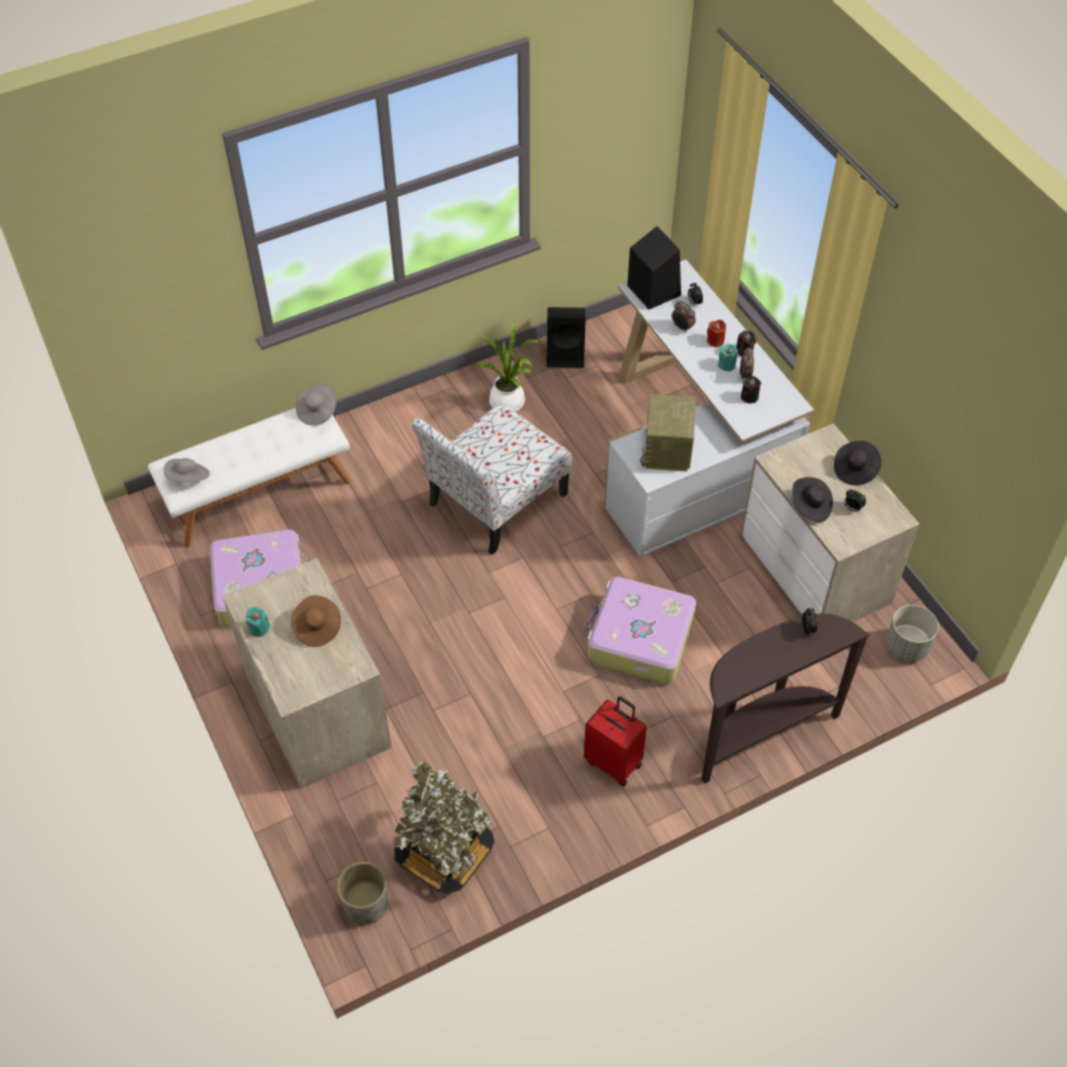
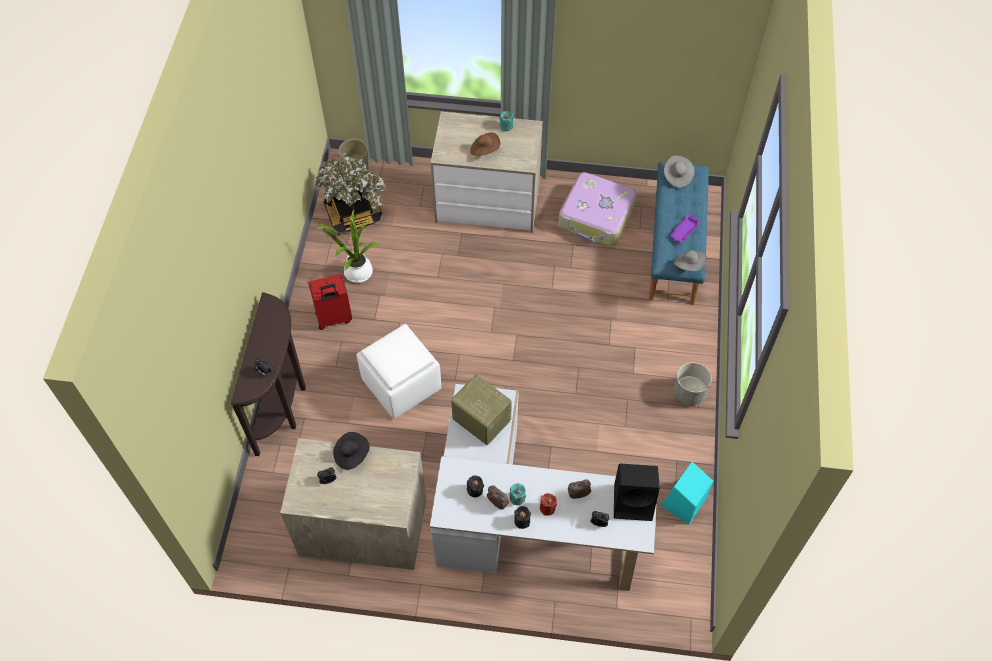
camera: 125 degrees right, 5 degrees up
white bench [148,408,350,548] -> blue bench [649,162,709,305]
chair [412,403,573,555] -> none
potted plant [477,320,540,411] -> potted plant moved to [316,209,378,283]
black speaker [547,307,586,368] -> turquoise speaker [661,461,713,524]
suitcase [585,577,696,684] -> white ottoman [357,324,441,419]
black hat [834,441,881,485] -> none
grey planter [886,605,939,662] -> grey planter moved to [674,363,712,405]
none -> purple tray [670,214,701,243]

